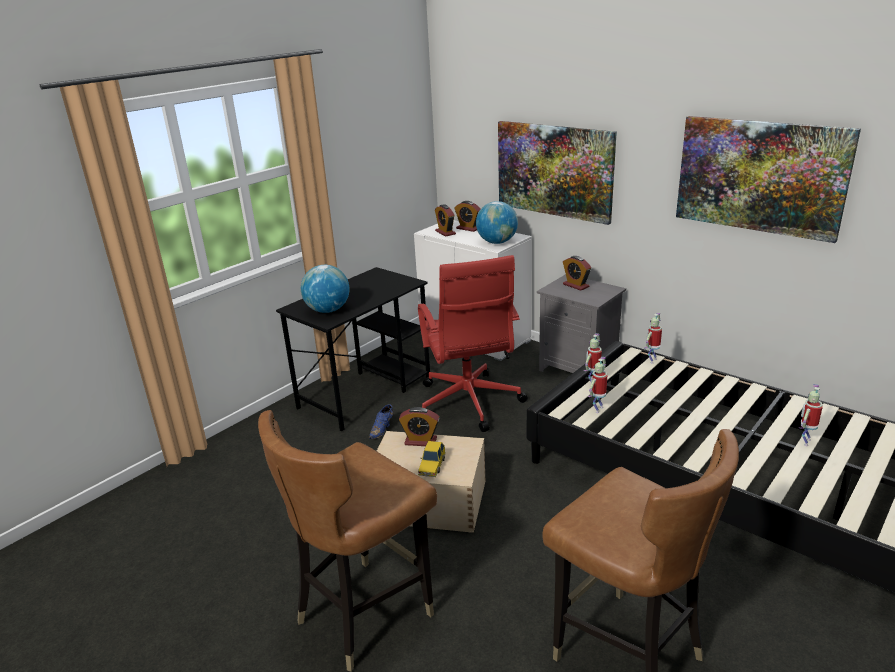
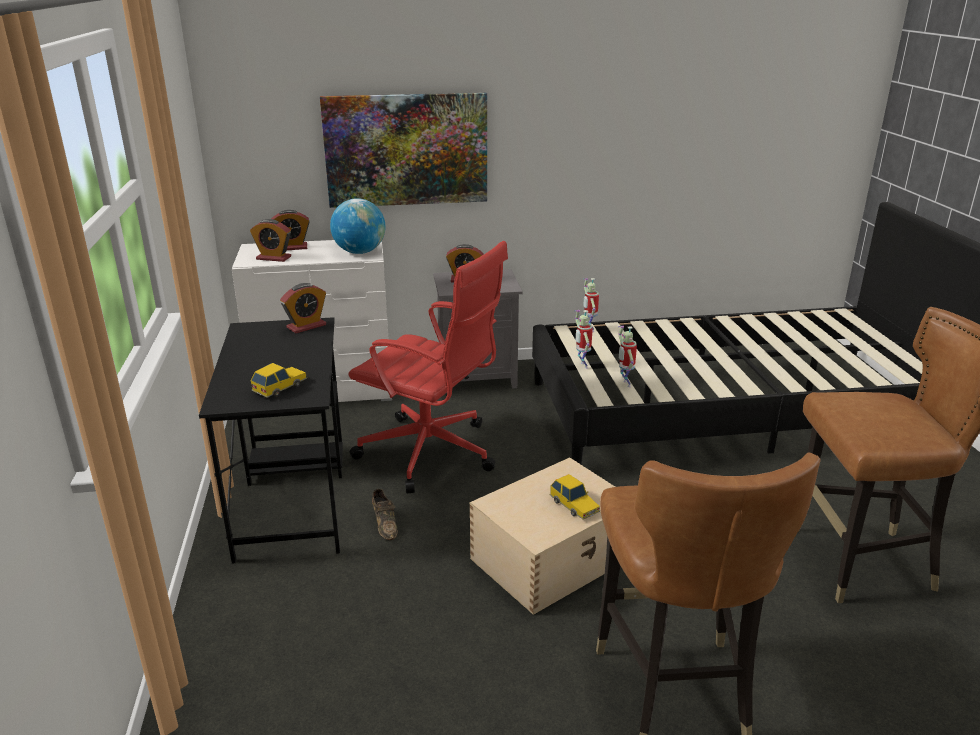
camera: 50 degrees left, 0 degrees up
globe [301,265,350,313] -> toy car [251,363,307,398]
blue shoe [369,404,394,439] -> brown shoe [372,489,398,540]
alarm clock [399,407,440,446] -> alarm clock moved to [280,283,326,333]
picture [676,116,861,243] -> none
toy robot [799,384,823,446] -> none

